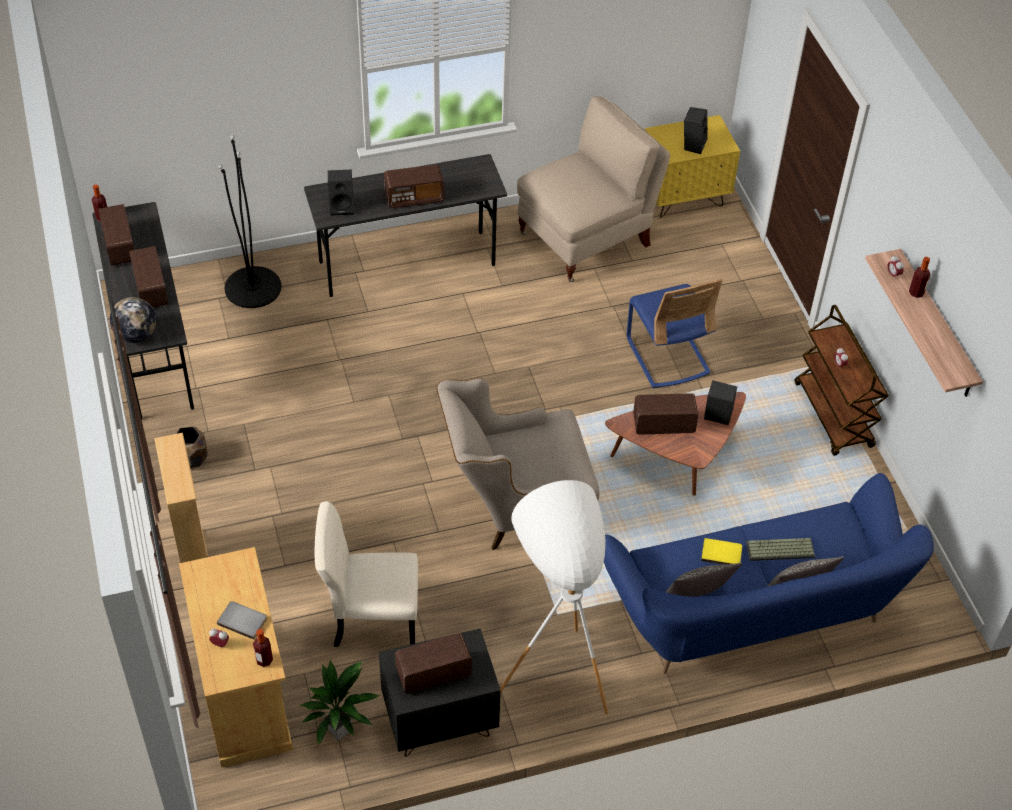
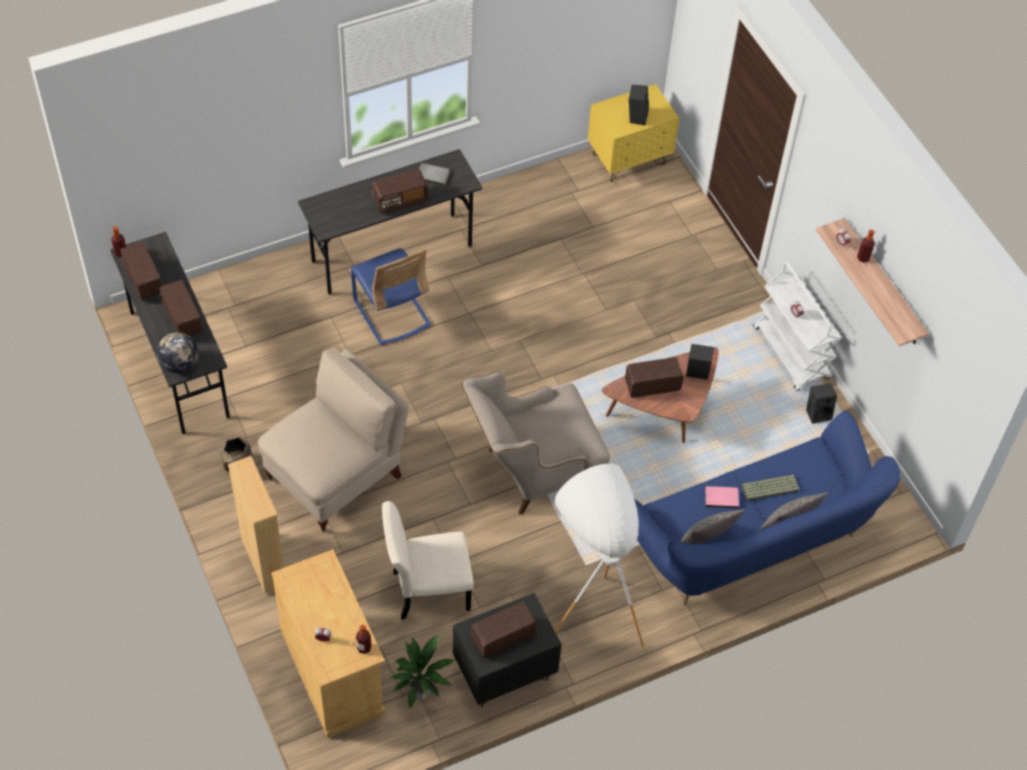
camera: 10 degrees left, 5 degrees up
grey book [217,601,267,640] -> grey book moved to [419,163,450,186]
black floor lamp [218,135,281,308] -> none
black speaker [328,170,354,216] -> black speaker moved to [806,383,837,424]
beige chair [517,96,670,282] -> beige chair moved to [258,348,409,532]
blue chair [627,279,722,388] -> blue chair moved to [351,248,431,345]
yellow book [701,538,742,564] -> pink book [705,486,739,508]
brown cart [795,305,889,456] -> white cart [753,262,842,391]

